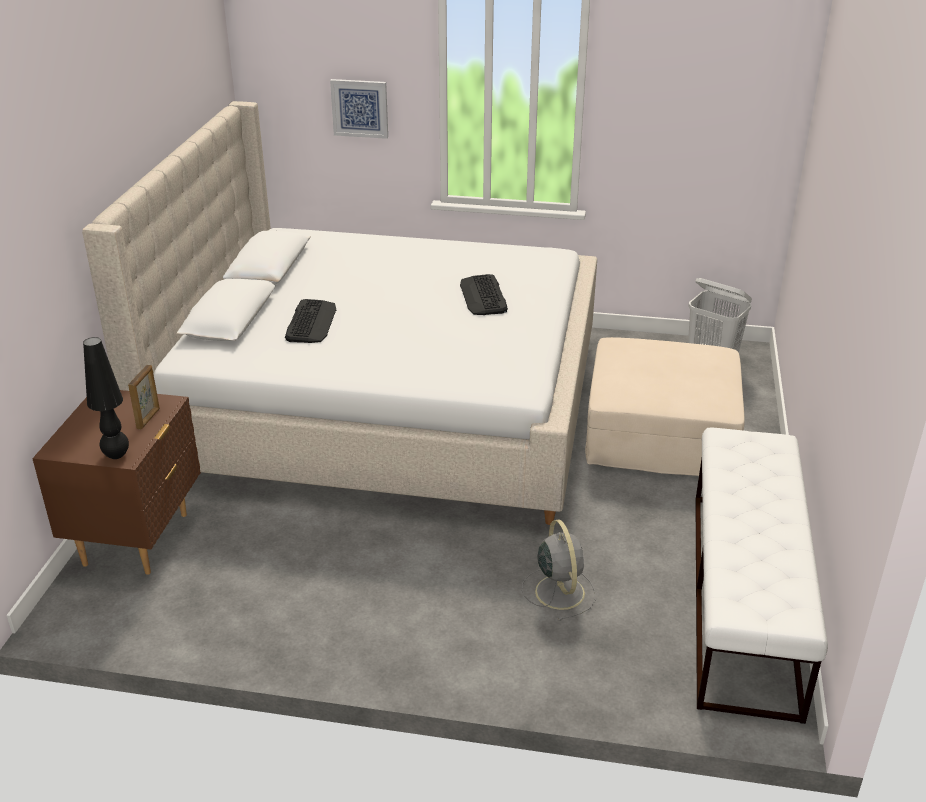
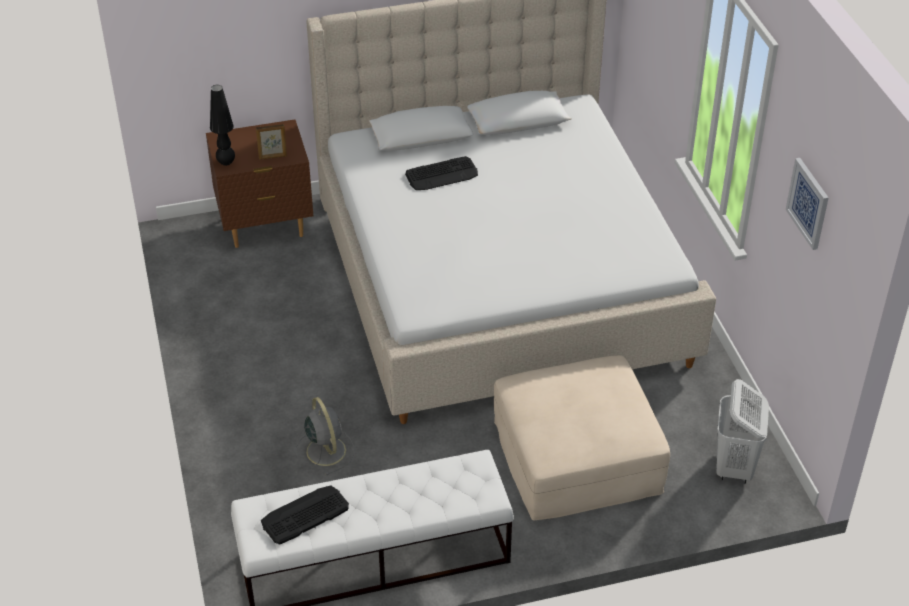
camera: 65 degrees right, 10 degrees up
picture [330,79,388,139] -> picture moved to [786,158,829,250]
keyboard [460,274,508,315] -> keyboard moved to [261,485,349,545]
grey fan [522,520,595,621] -> grey fan turned 75 degrees counterclockwise [296,397,355,475]

